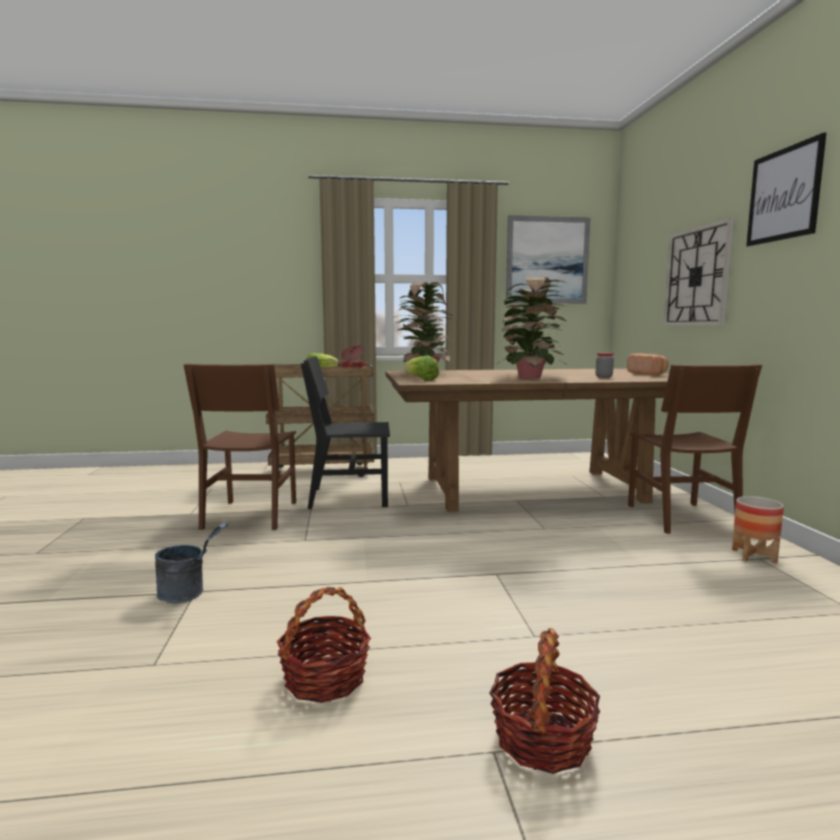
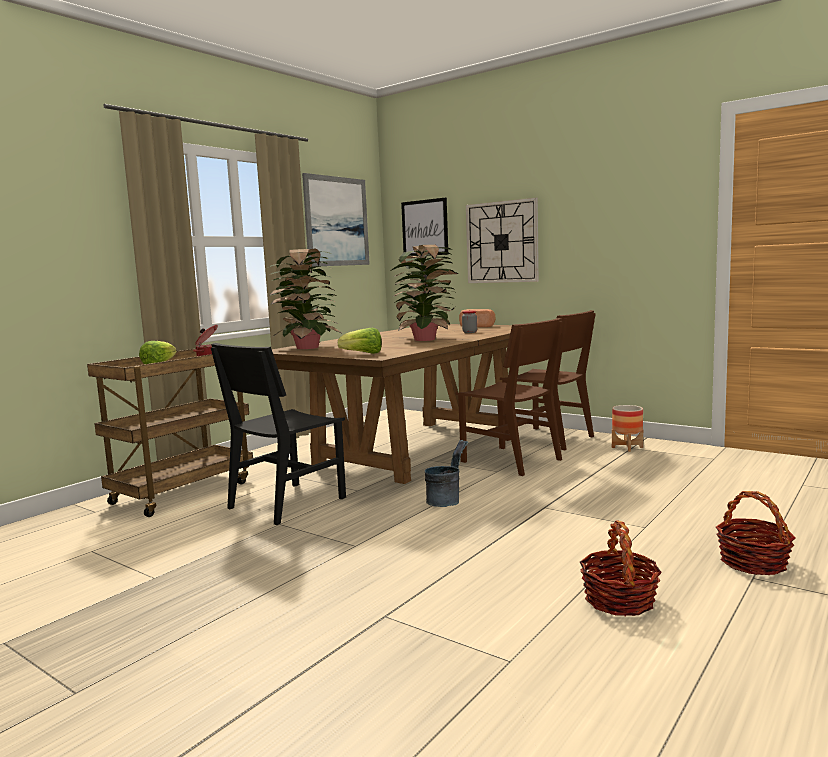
camera: 45 degrees left, 0 degrees up
grey bucket [155,523,229,604] -> grey bucket moved to [425,440,468,507]
brown chair [184,364,296,530] -> brown chair moved to [455,318,563,476]
picture [746,132,826,246] -> picture moved to [401,197,448,256]

